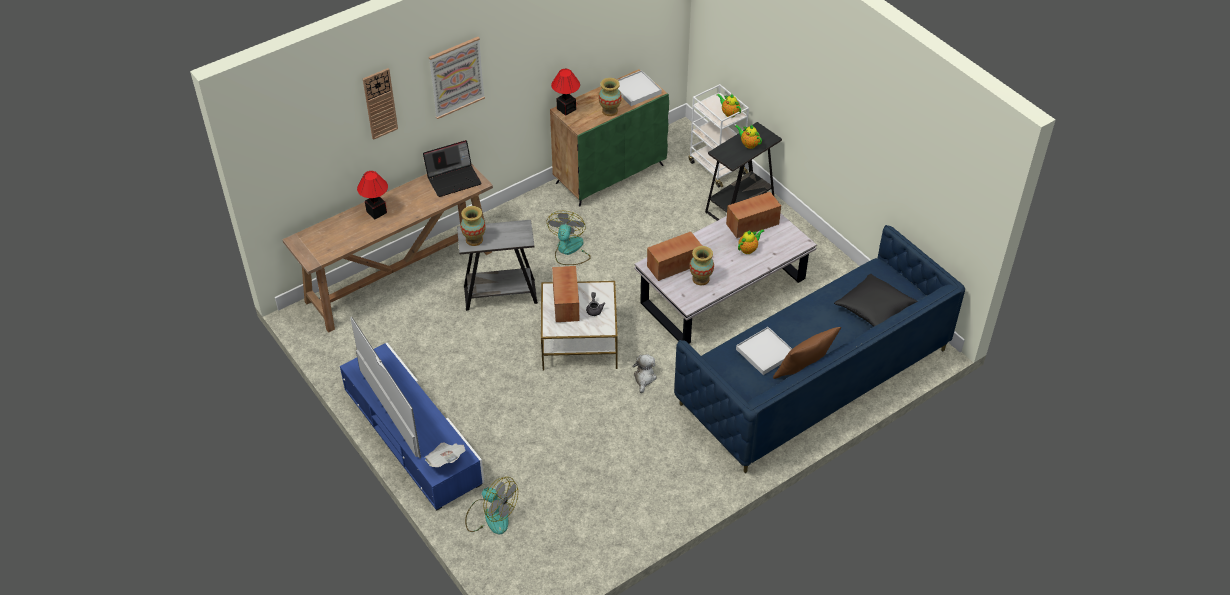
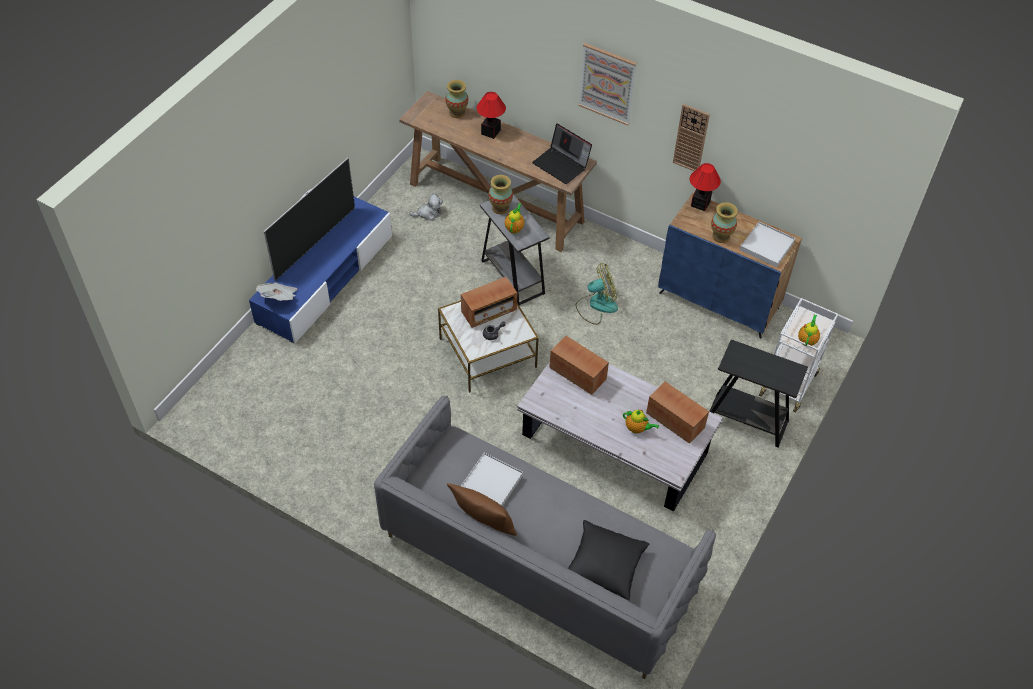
camera: 65 degrees right, 5 degrees up
wall clock [363,68,398,140] -> wall clock moved to [673,104,710,171]
fan [465,477,518,534] -> none
green cabinet [550,69,669,207] -> blue cabinet [658,193,802,338]
plush toy [632,354,657,393] -> plush toy moved to [409,193,443,221]
blue sofa [674,225,965,473] -> grey sofa [374,396,716,679]
vase [689,246,714,285] -> vase moved to [445,80,468,118]
teapot [735,124,762,149] -> teapot moved to [505,203,524,233]

